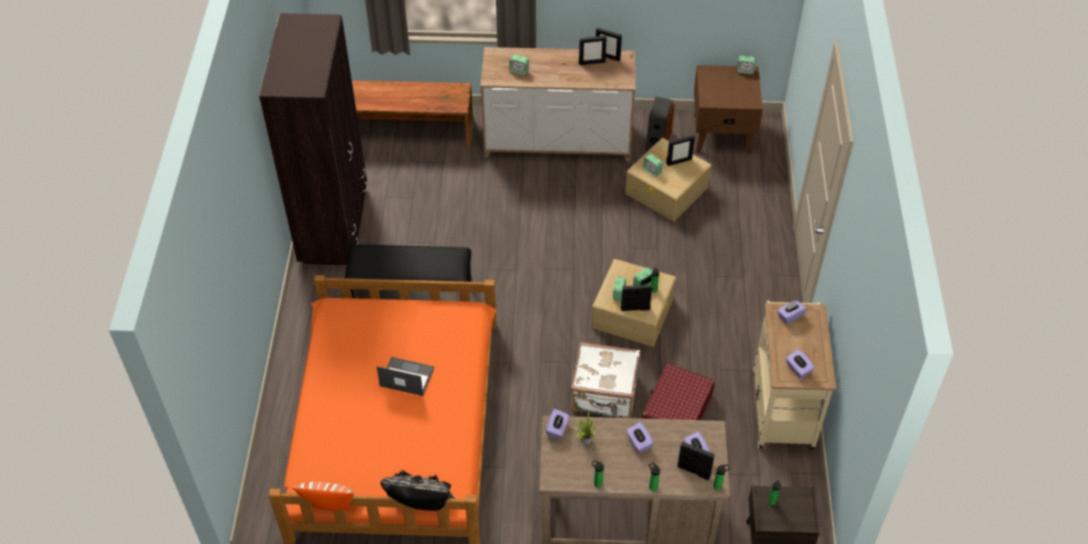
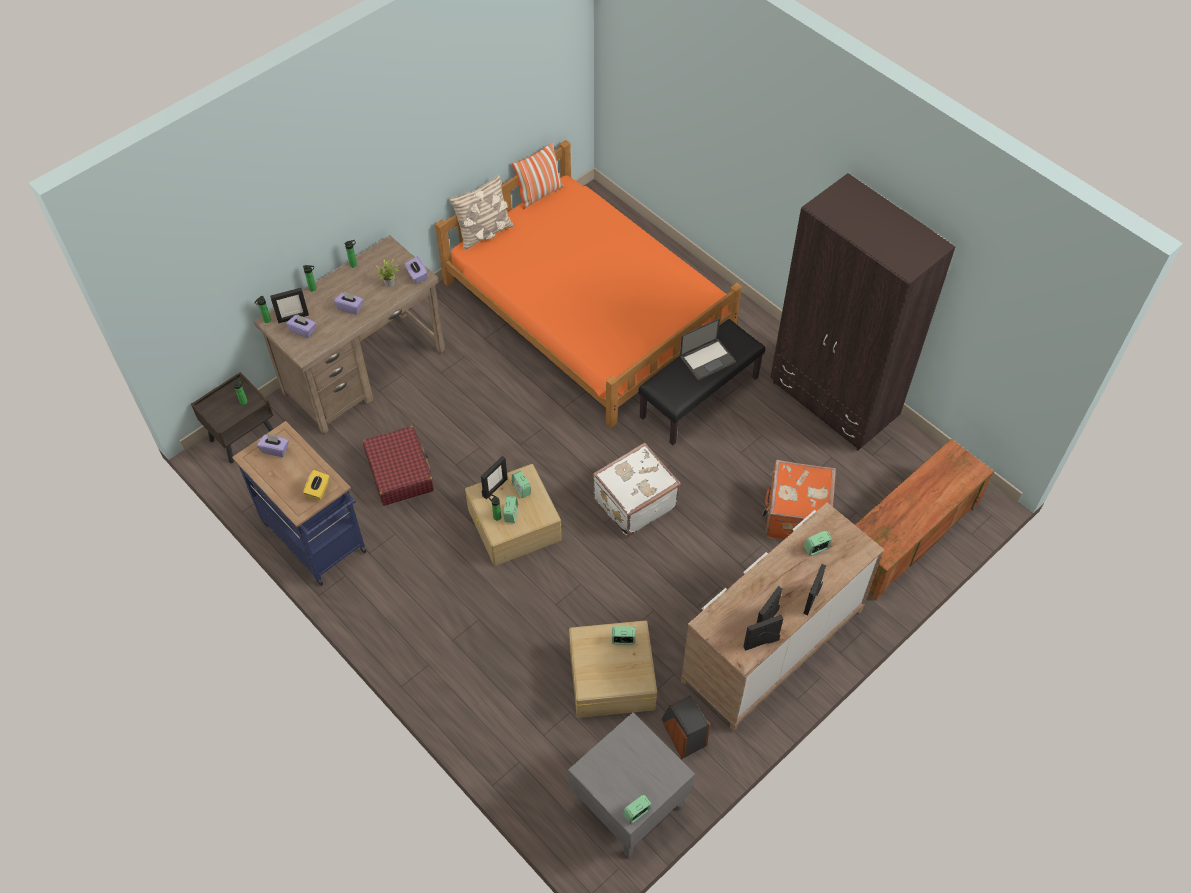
camera: 135 degrees right, 5 degrees up
laptop [377,357,434,396] -> laptop moved to [680,318,736,381]
black pillow [381,470,455,511] -> beige pillow [449,175,513,250]
white suitcase [571,342,640,418] -> white suitcase moved to [593,442,680,537]
picture frame [666,135,695,166] -> picture frame moved to [803,564,826,615]
brown nightstand [694,65,763,154] -> grey nightstand [568,712,695,858]
beige cart [753,301,836,450] -> blue cart [232,421,366,585]
purple tissue box [777,300,807,325] -> yellow tissue box [303,470,329,500]
none -> orange suitcase [762,460,836,540]

